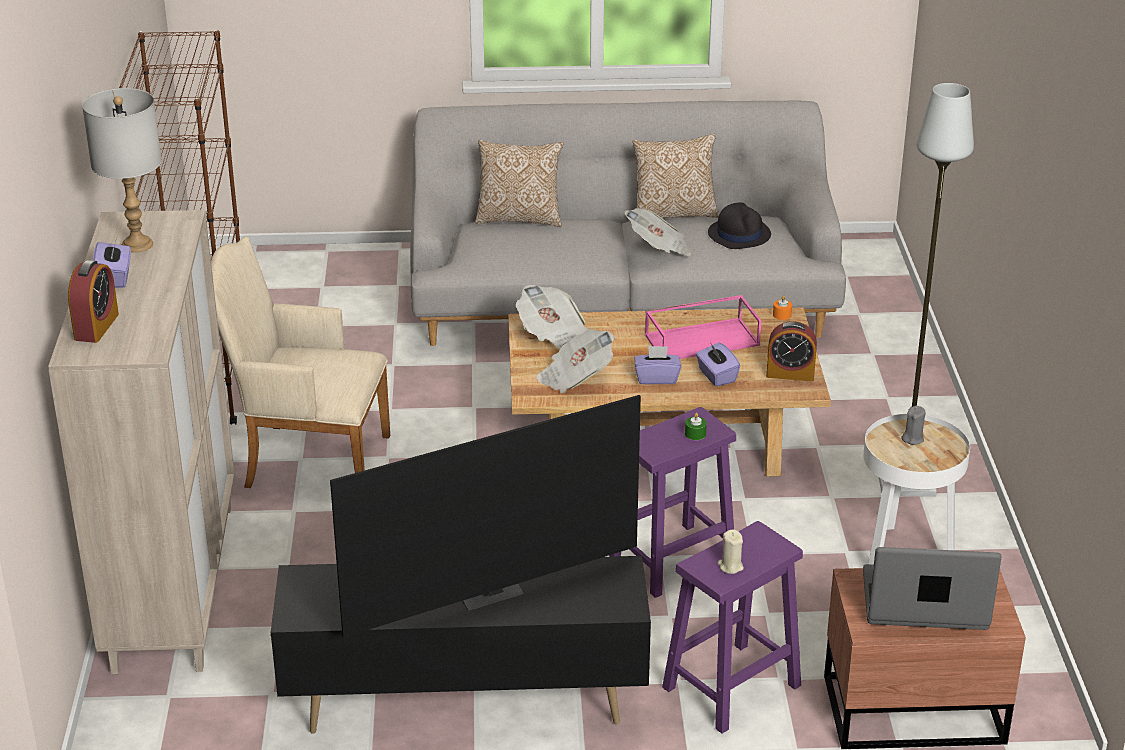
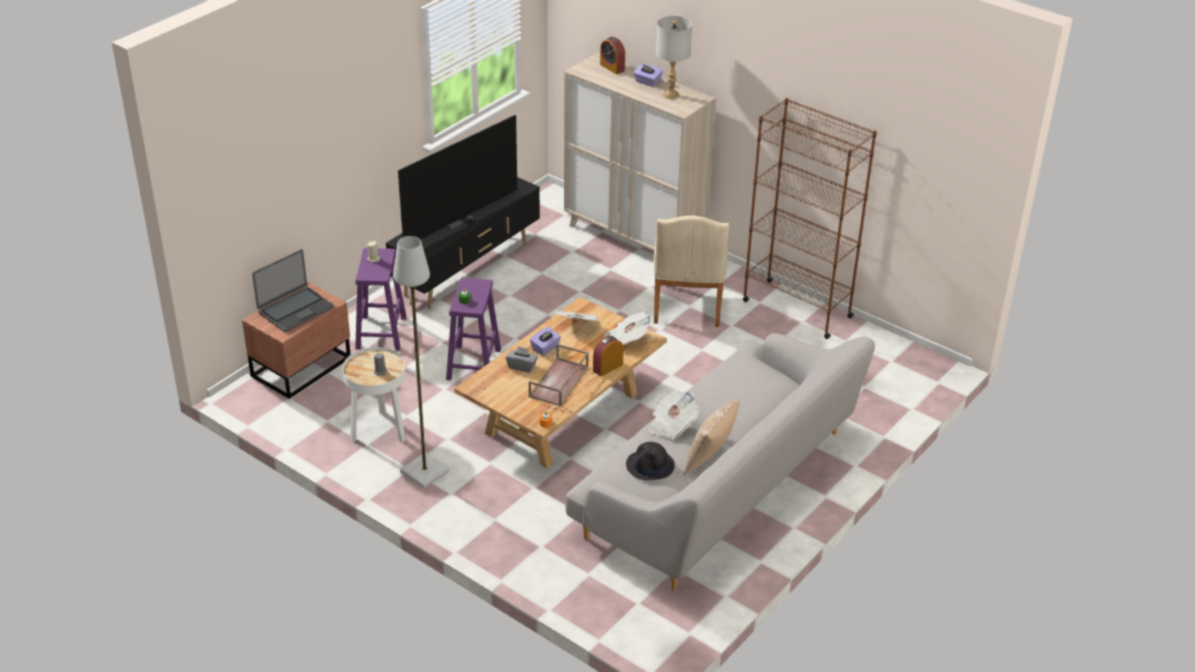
camera: 130 degrees right, 5 degrees up
beige armchair [211,236,390,488] -> beige armchair turned 135 degrees clockwise [654,216,729,327]
television [330,395,641,637] -> television turned 150 degrees counterclockwise [398,115,517,239]
pillow [475,140,563,227] -> none
pink tray [645,295,762,359] -> brown tray [529,344,589,407]
purple tissue box [696,342,740,387] -> grey tissue box [506,346,538,373]
alarm clock [766,321,817,381] -> alarm clock moved to [593,336,623,377]

